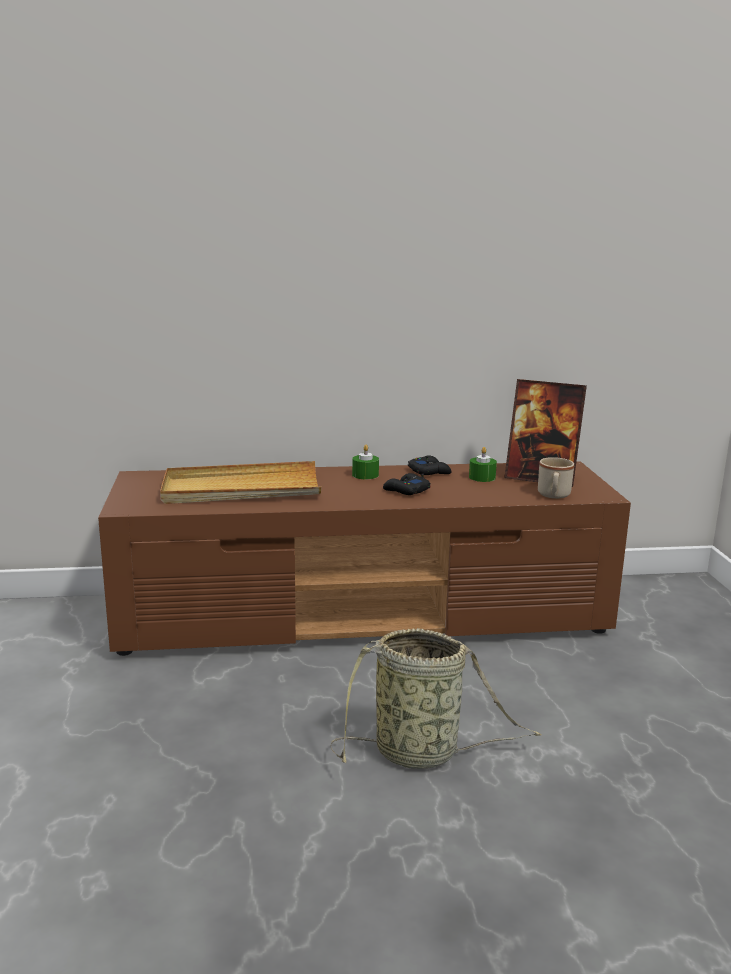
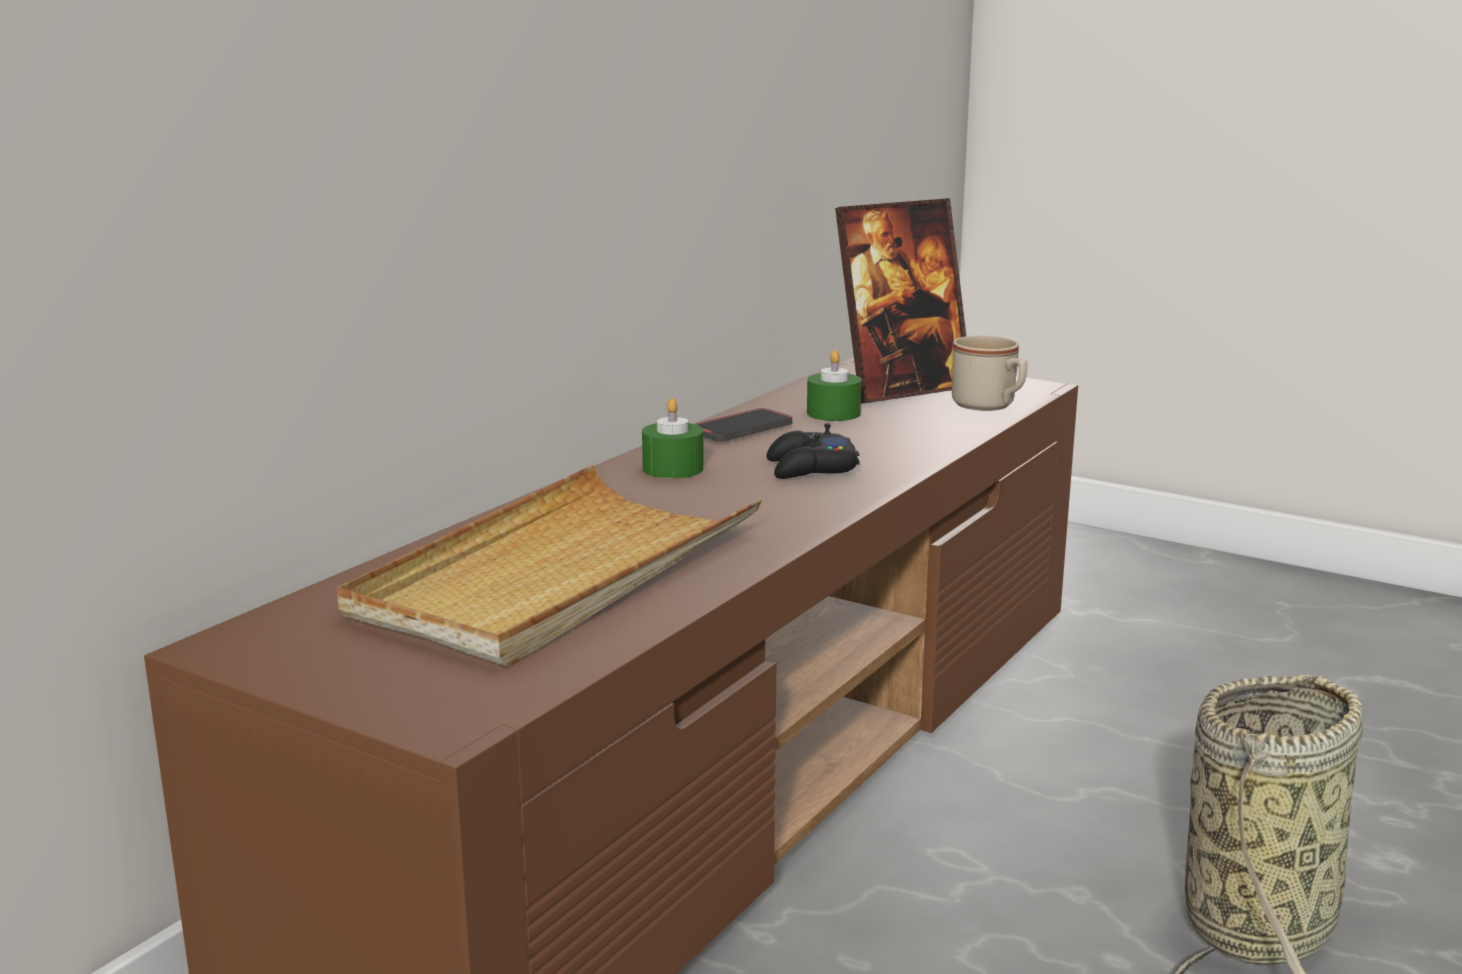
camera: 50 degrees left, 0 degrees up
black game controller [408,456,452,475] -> phone [696,408,792,442]

